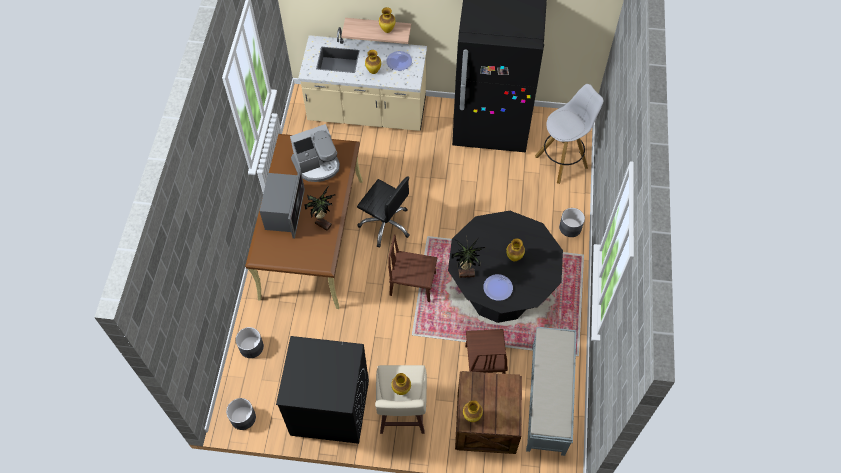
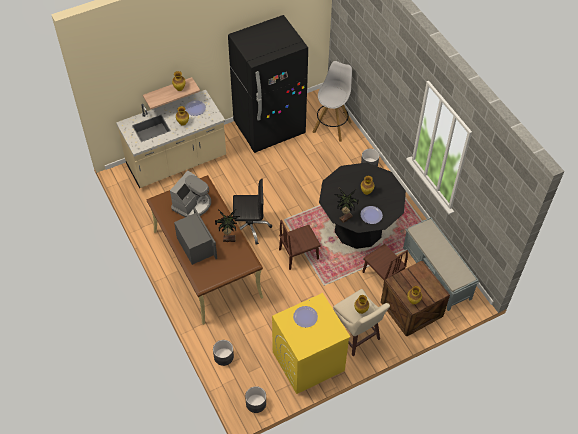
camera: 35 degrees left, 5 degrees down
black washing machine [276,336,369,444] -> yellow washing machine [272,293,350,394]
none -> plate [293,306,318,328]

